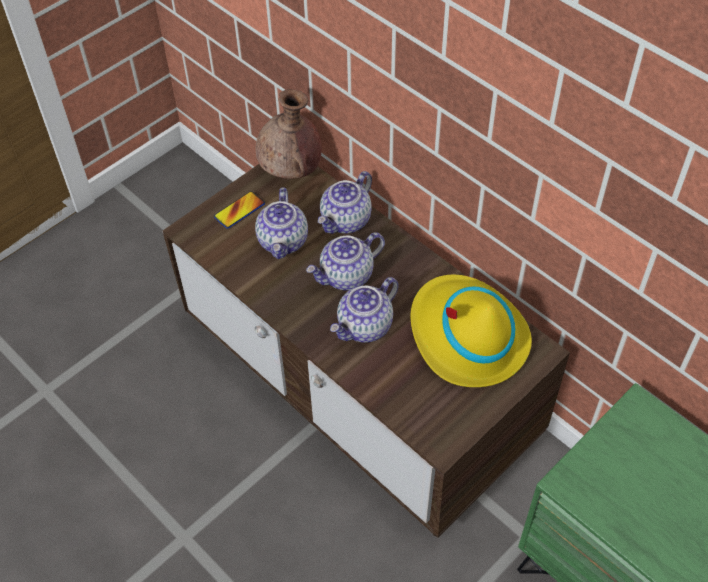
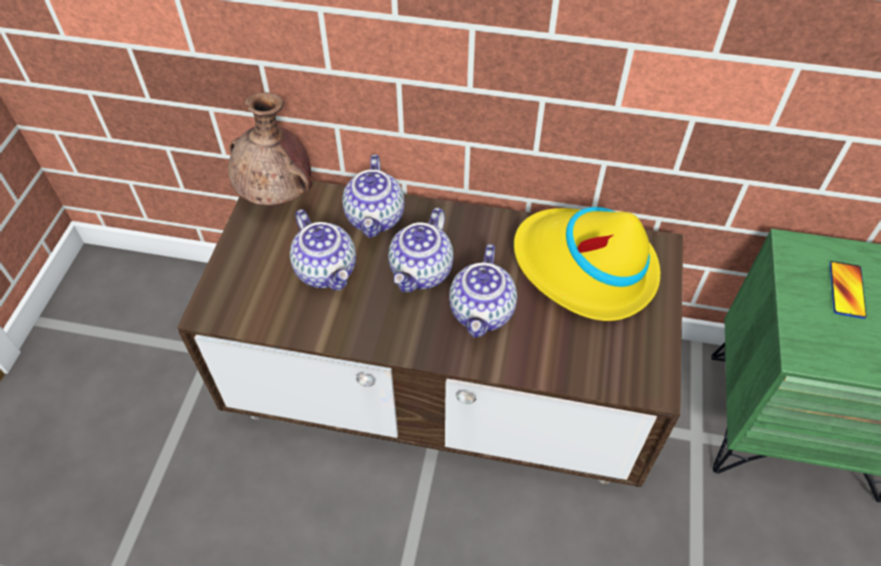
camera: 35 degrees left, 0 degrees up
phone [214,191,265,229] -> phone moved to [830,261,867,319]

